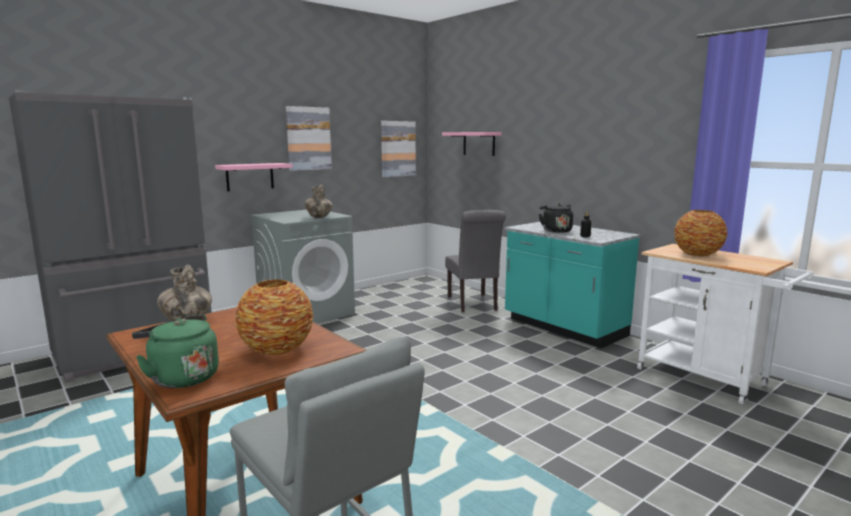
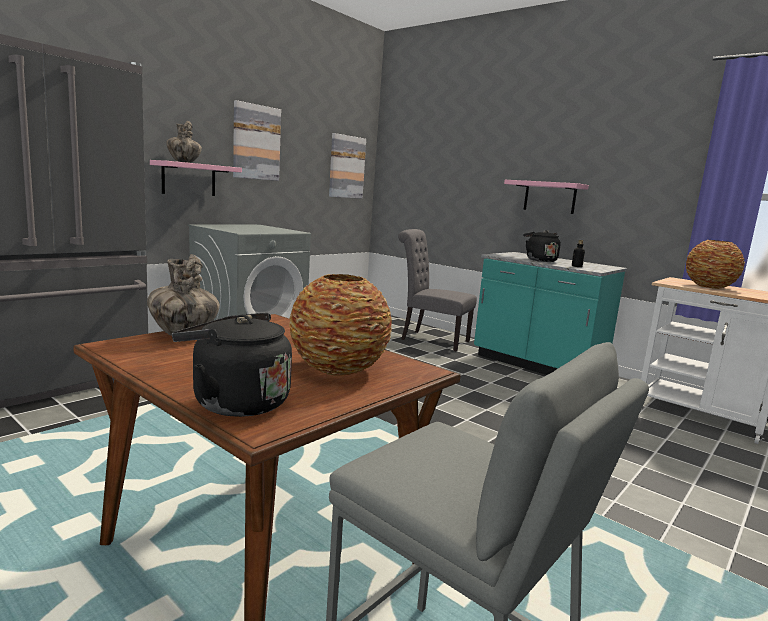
camera: 10 degrees left, 0 degrees up
green kettle [132,315,219,388] -> black kettle [172,313,292,417]
vase [304,184,333,218] -> vase moved to [166,121,202,163]
pink shelf [442,132,502,156] -> pink shelf moved to [504,180,589,214]
grey chair [445,210,506,312] -> grey chair turned 135 degrees clockwise [398,229,477,351]

